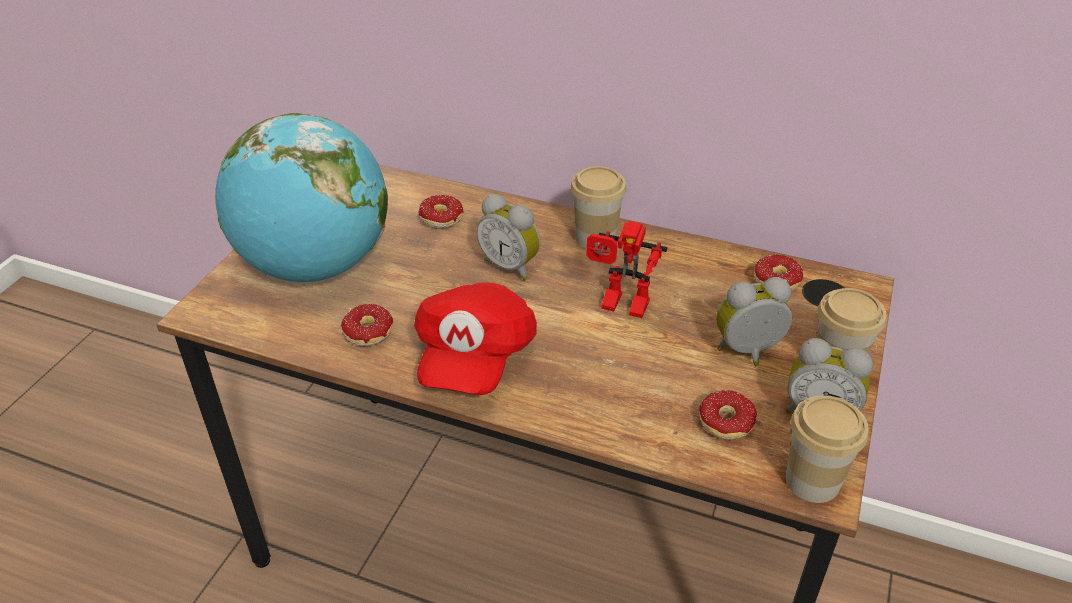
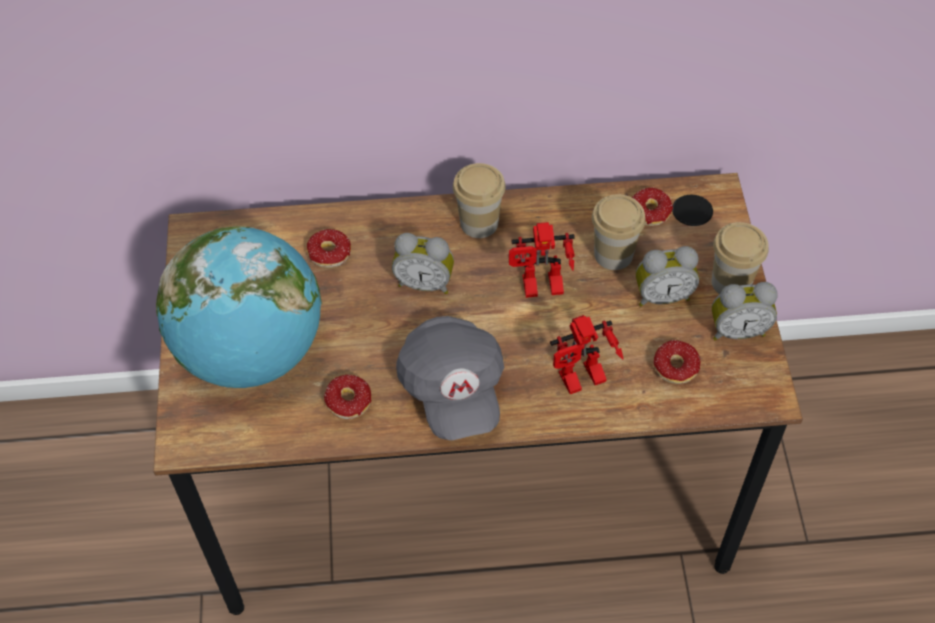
camera: 25 degrees left, 15 degrees up
red cap [414,283,537,395] -> grey cap [396,316,504,440]
alarm clock [716,277,792,366] -> alarm clock turned 150 degrees counterclockwise [636,246,699,307]
cup [786,396,868,503] -> cup moved to [592,194,646,270]
none -> toy robot [550,315,623,394]

